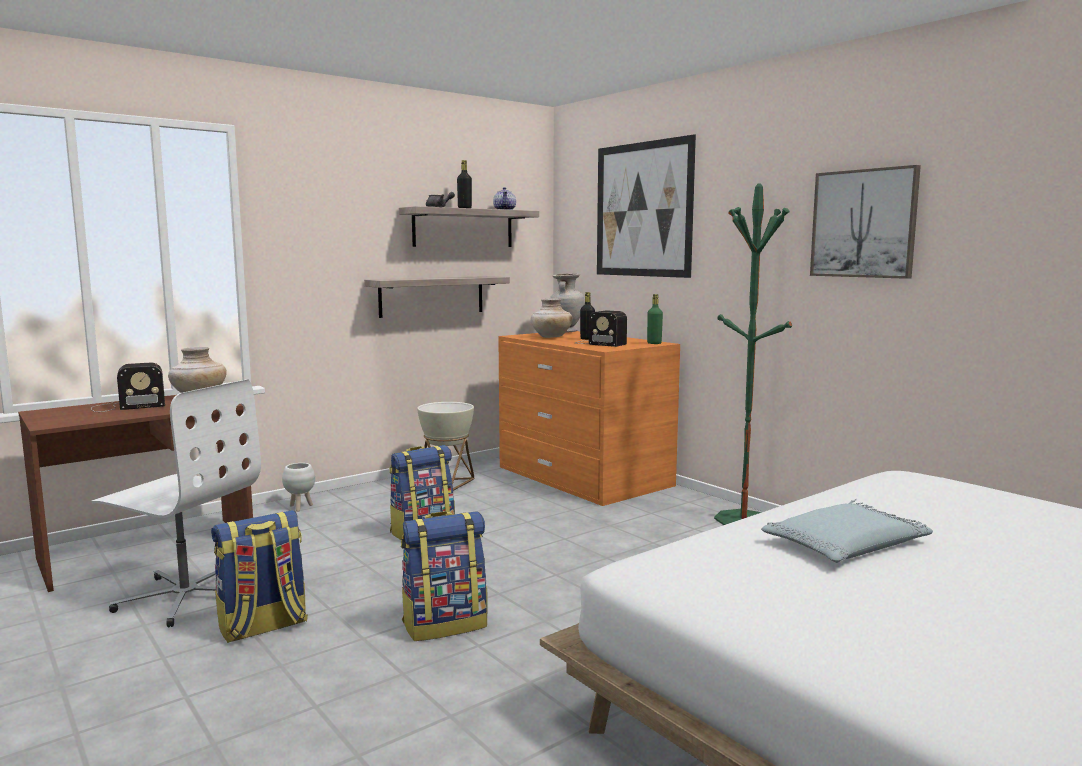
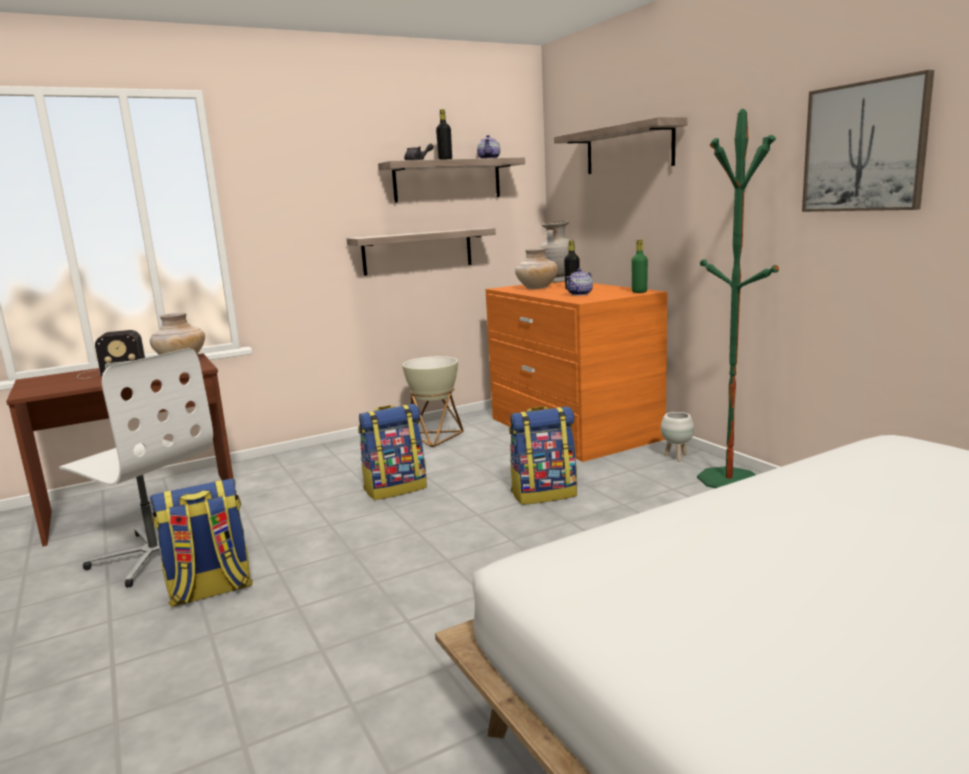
camera: 10 degrees right, 5 degrees up
white planter [282,463,315,512] -> white planter moved to [661,412,694,462]
backpack [401,511,488,641] -> backpack moved to [509,406,577,505]
radio [575,310,627,347] -> teapot [566,269,593,295]
picture [597,134,696,278] -> shelf [554,117,688,174]
blue pillow [761,499,933,563] -> none

